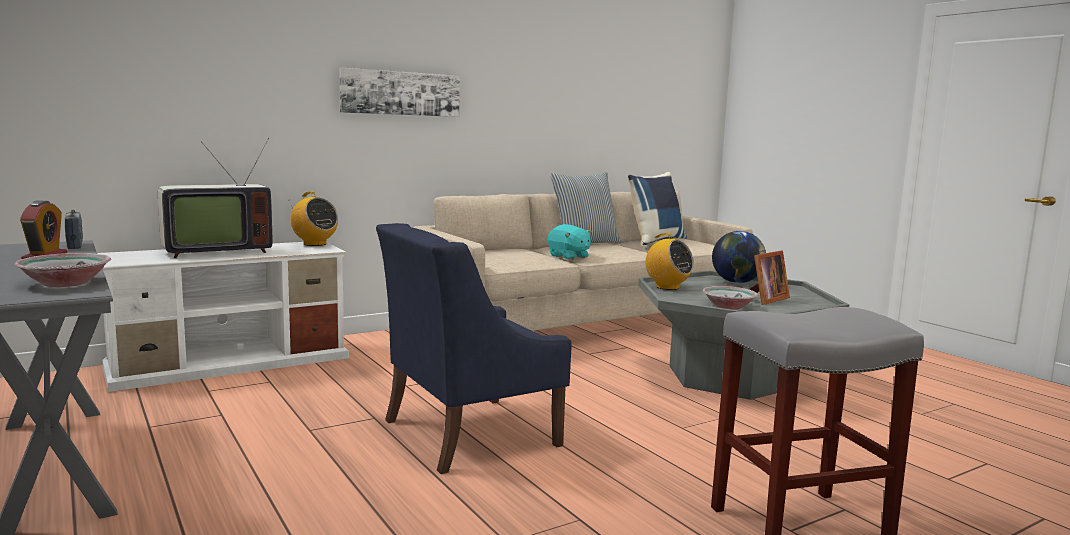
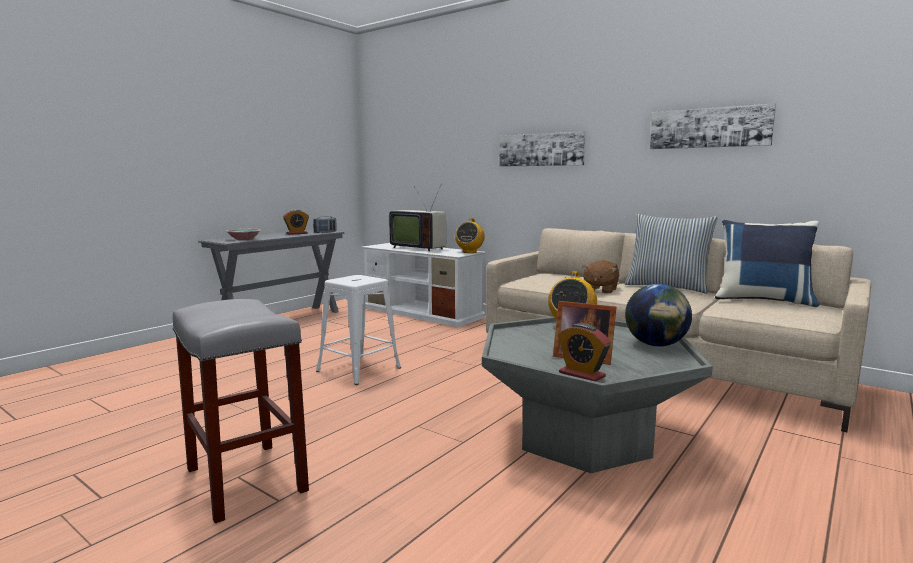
camera: 70 degrees right, 0 degrees up
blue armchair [376,223,572,474] -> white stool [316,275,401,385]
turquoise plush toy [548,224,592,260] -> brown plush toy [582,260,619,294]
bowl [703,286,758,310] -> none
none -> alarm clock [558,323,611,381]
none -> picture [650,103,776,149]

